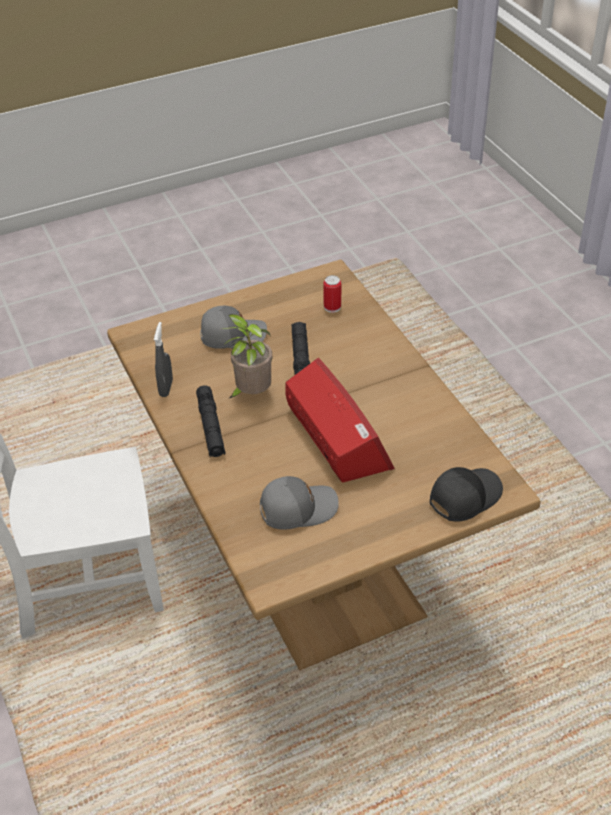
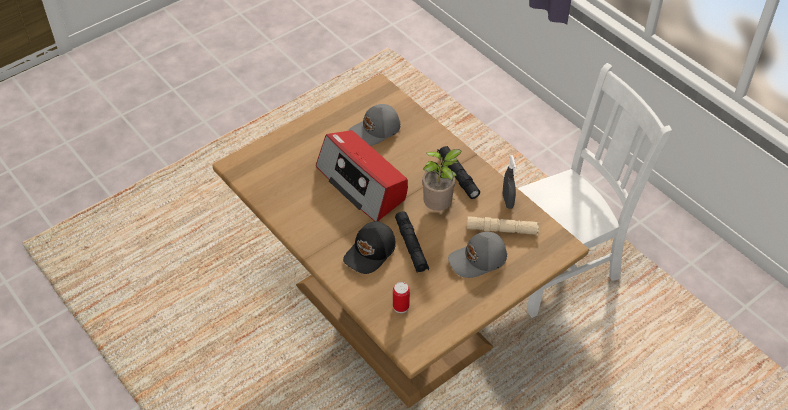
camera: 165 degrees right, 5 degrees up
black cap [430,467,503,522] -> black cap moved to [343,221,396,274]
none -> beige flashlight [467,216,540,235]

